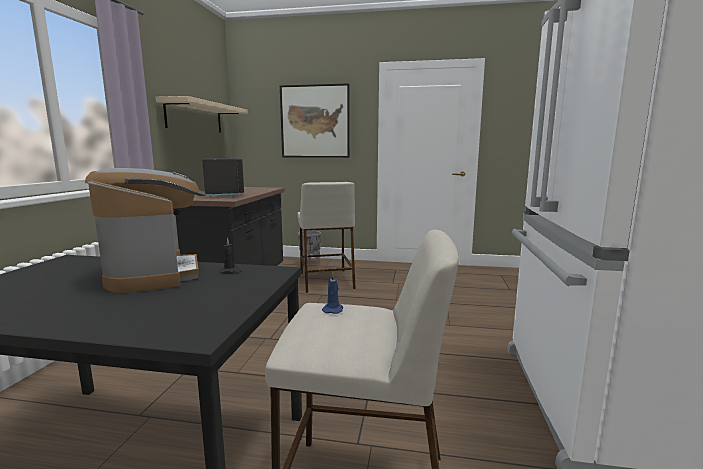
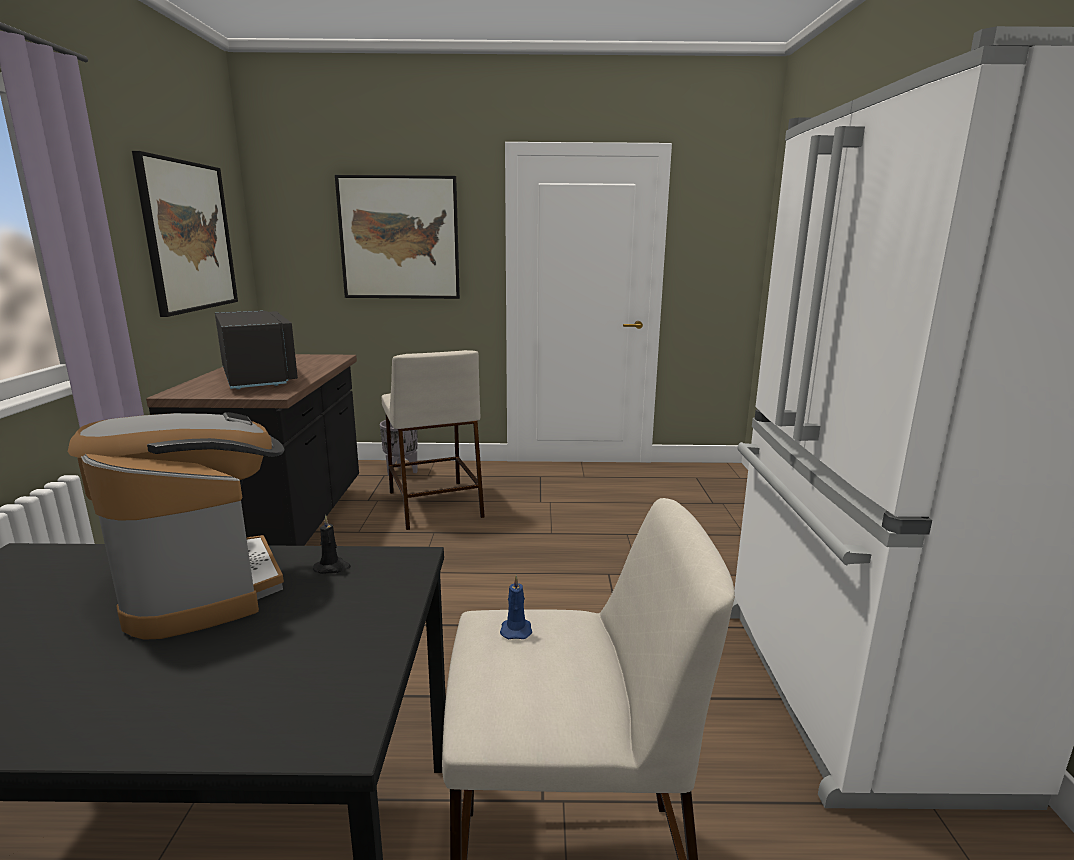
camera: 10 degrees left, 5 degrees up
beige shelf [156,96,248,133] -> picture [132,151,238,317]

